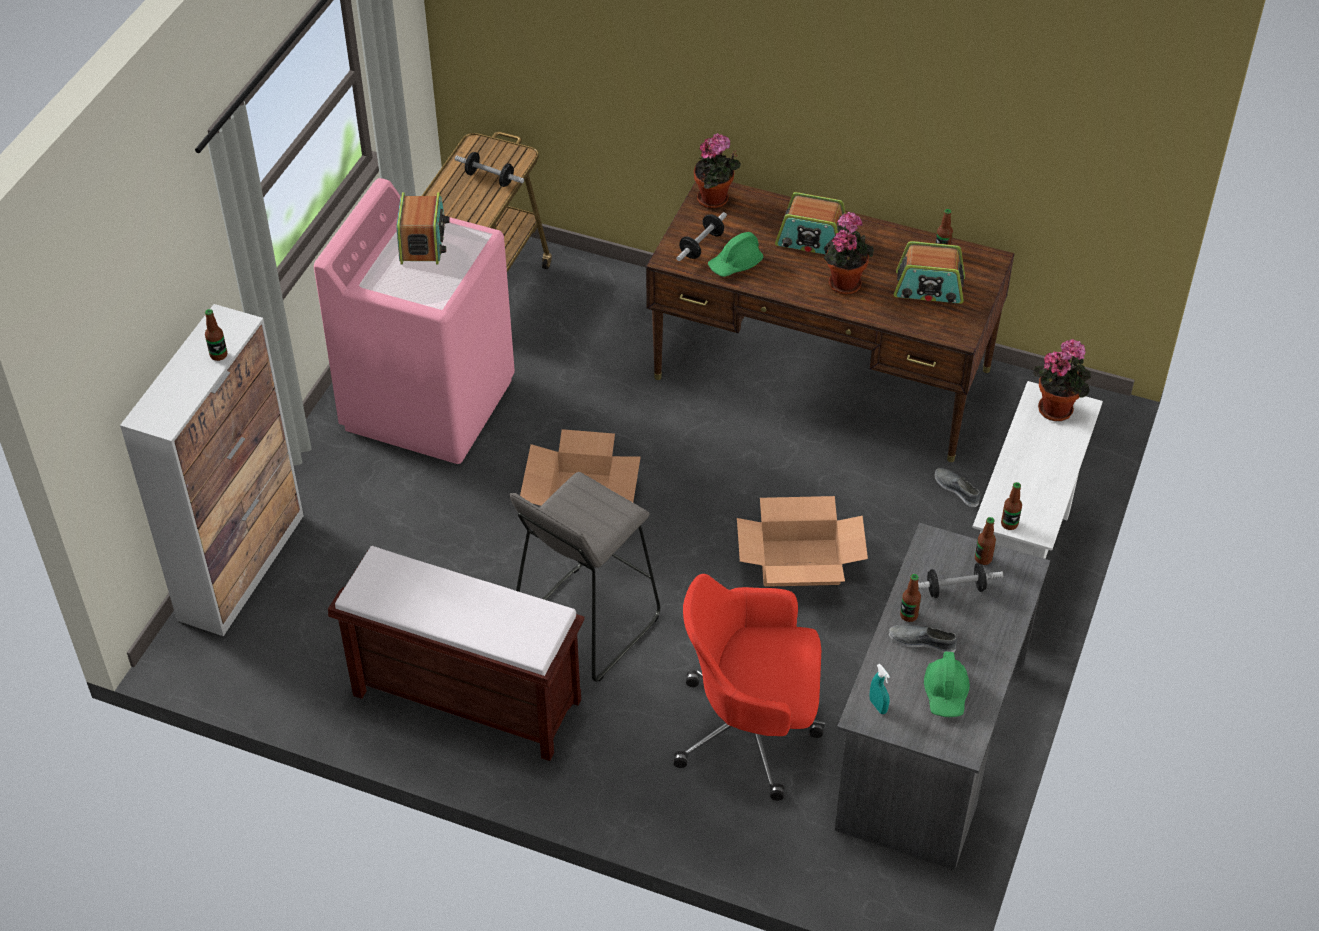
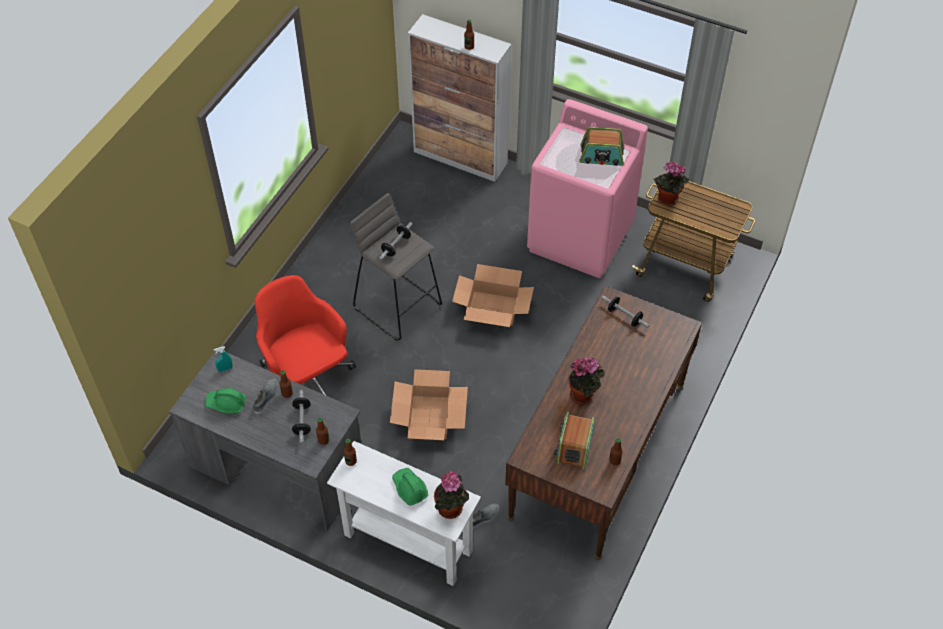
camera: 95 degrees right, 5 degrees up
brown bench [328,546,585,761] -> none
dumbbell [455,152,524,187] -> dumbbell moved to [379,222,413,260]
red office chair [674,574,825,801] -> red office chair turned 45 degrees counterclockwise [255,275,356,395]
potted plant [694,133,741,208] -> potted plant moved to [654,162,689,206]
green hard hat [708,232,763,277] -> green hard hat moved to [392,468,428,505]
radio [775,192,846,255] -> none

